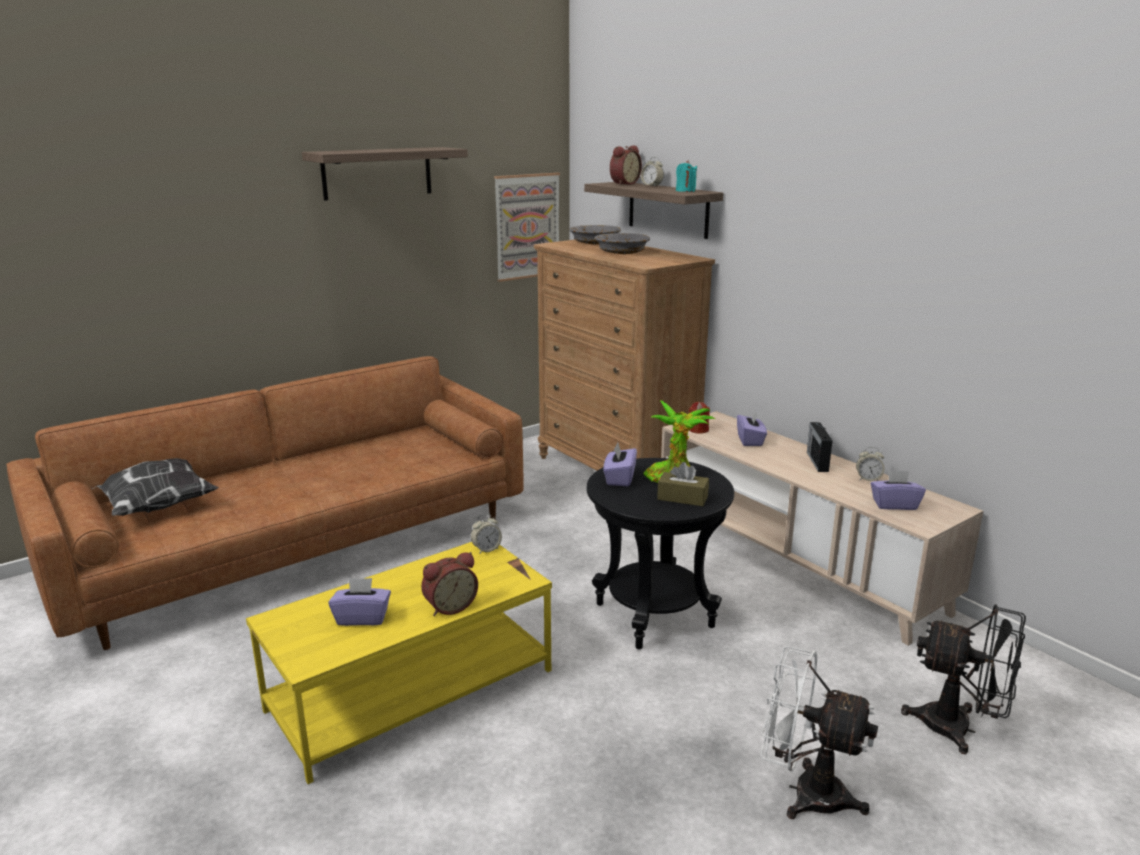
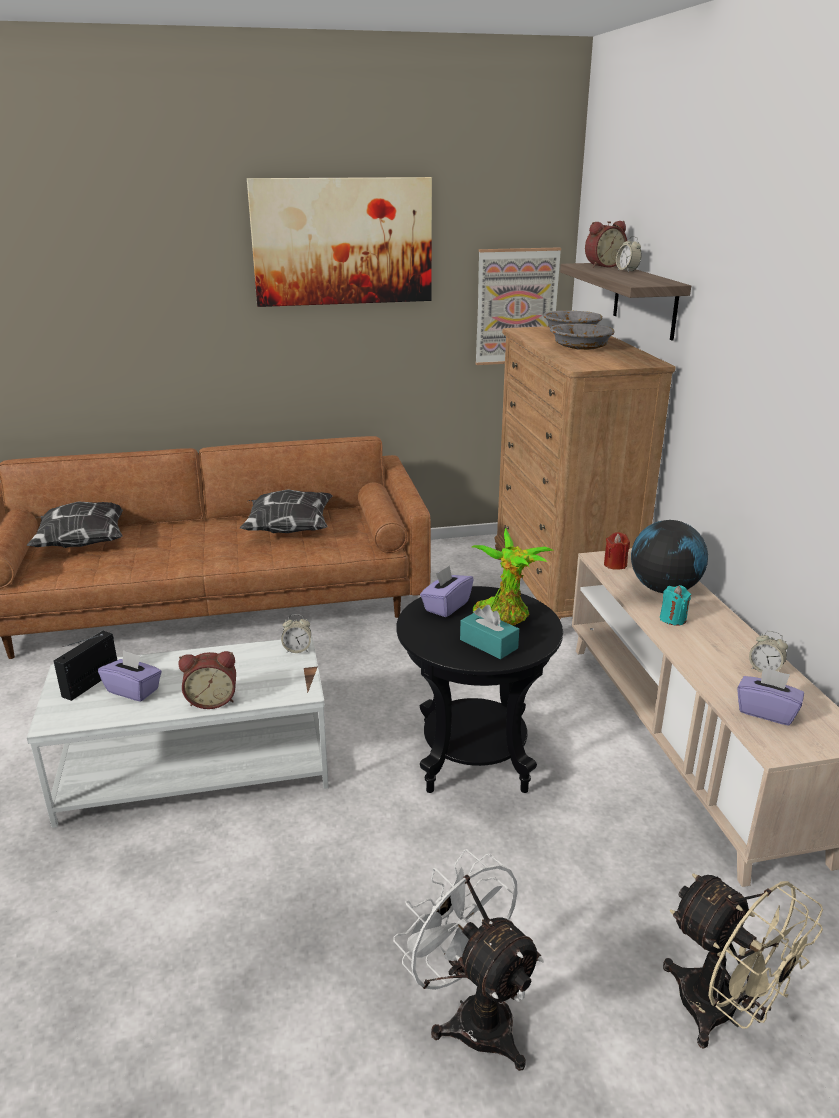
camera: 25 degrees right, 5 degrees up
yellow coffee table [246,542,552,784] -> white coffee table [27,636,329,828]
shelf [302,147,468,201] -> picture [247,177,432,307]
brown tissue box [657,462,709,506] -> turquoise tissue box [460,605,519,659]
turquoise candle [676,160,698,192] -> turquoise candle moved to [660,585,691,626]
purple tissue box [737,411,767,446] -> globe [631,520,708,593]
radio [807,422,833,472] -> radio moved to [53,631,117,701]
black fan [901,604,1026,754] -> beige fan [663,874,823,1049]
none -> pillow [240,489,333,533]

